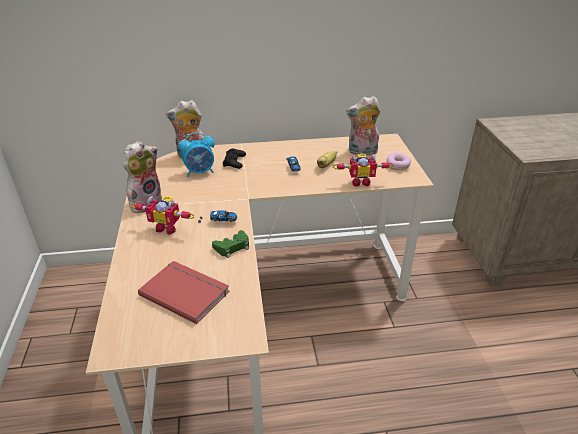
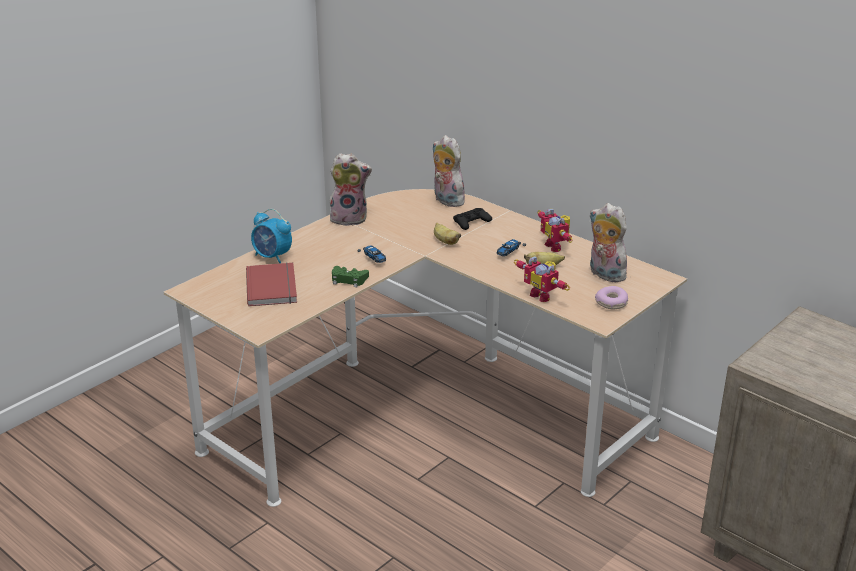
camera: 50 degrees right, 5 degrees down
toy robot [132,196,194,235] -> toy robot moved to [538,209,572,252]
alarm clock [179,132,215,177] -> alarm clock moved to [251,209,292,263]
none -> banana [434,223,461,245]

